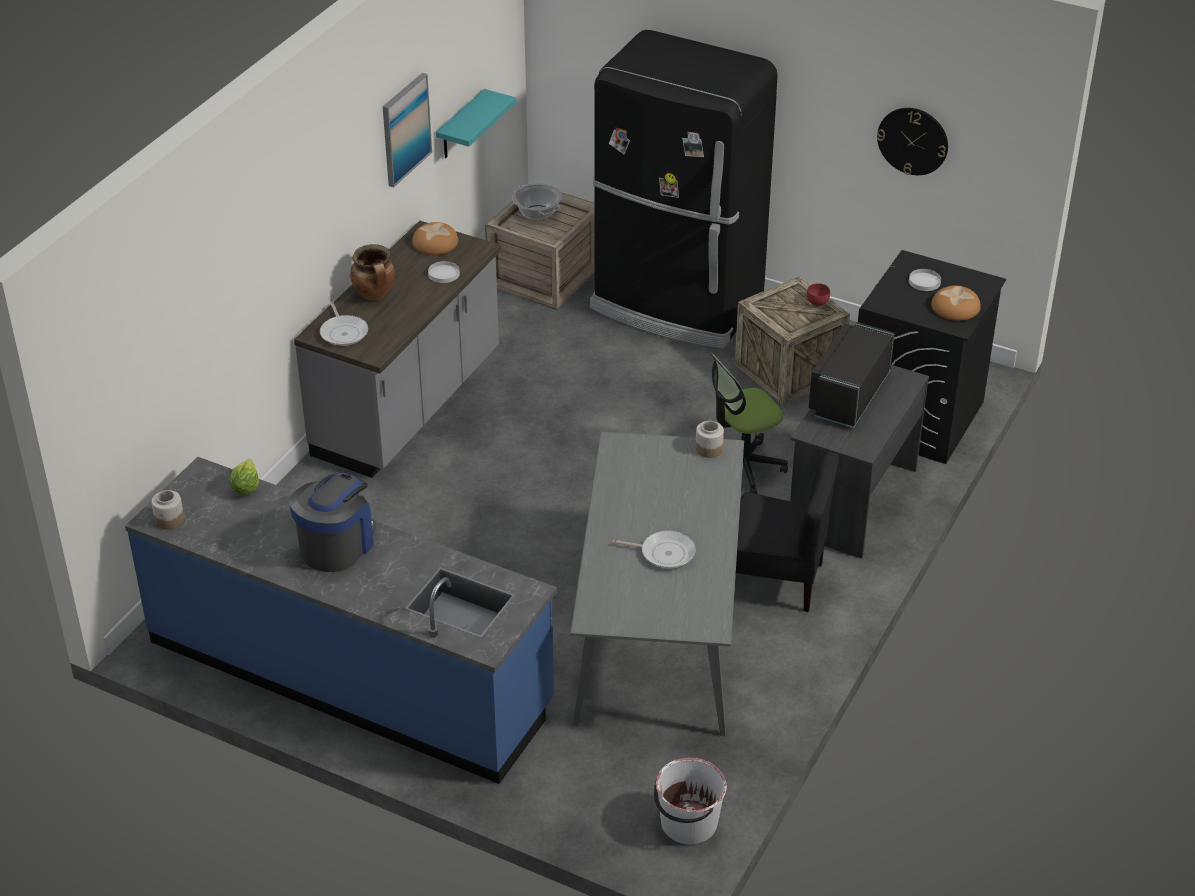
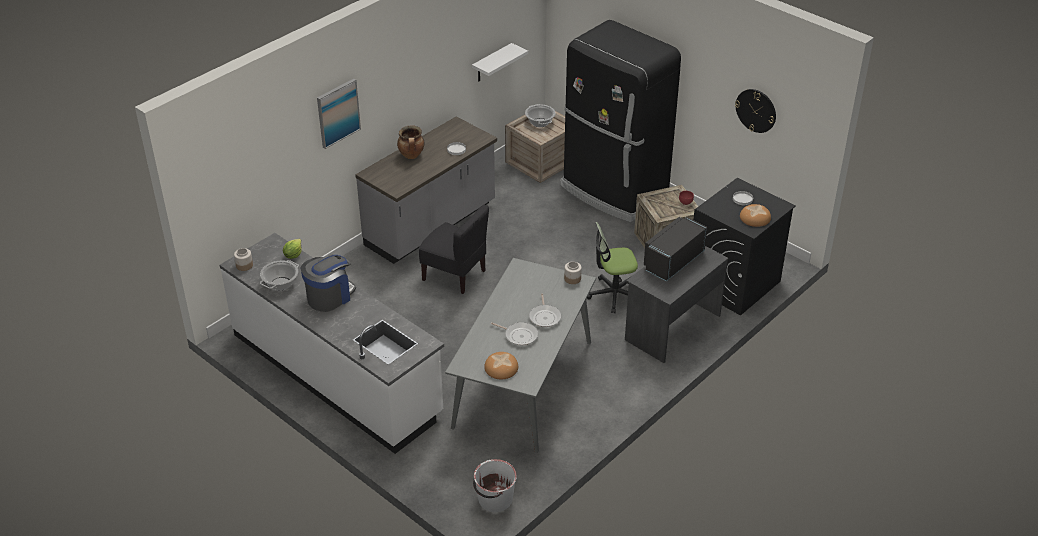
camera: 15 degrees right, 0 degrees up
blue counter [125,457,557,784] -> white counter [220,233,444,454]
frying pan [320,302,368,346] -> frying pan moved to [529,293,562,327]
picture [383,73,432,187] -> picture moved to [317,79,361,149]
bread [412,222,458,255] -> bread moved to [484,352,518,379]
turquoise shelf [436,89,516,158] -> white shelf [472,43,528,81]
black chair [736,453,839,612] -> black chair moved to [419,205,489,294]
none -> cooking pot [260,260,299,290]

